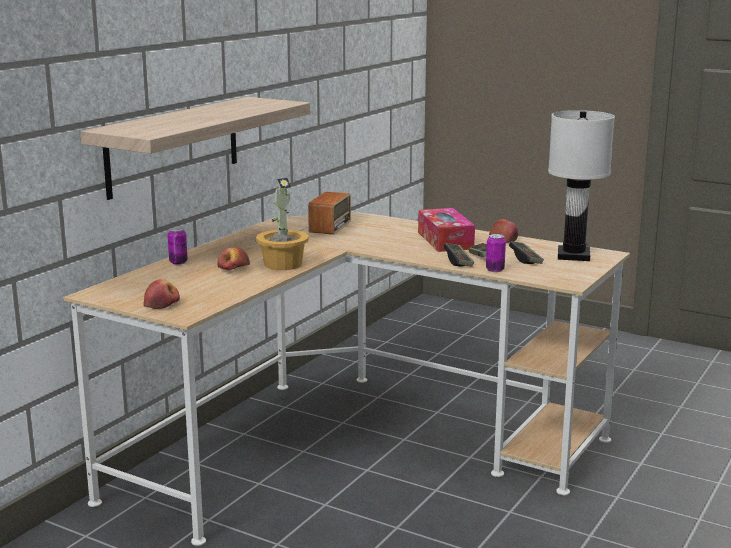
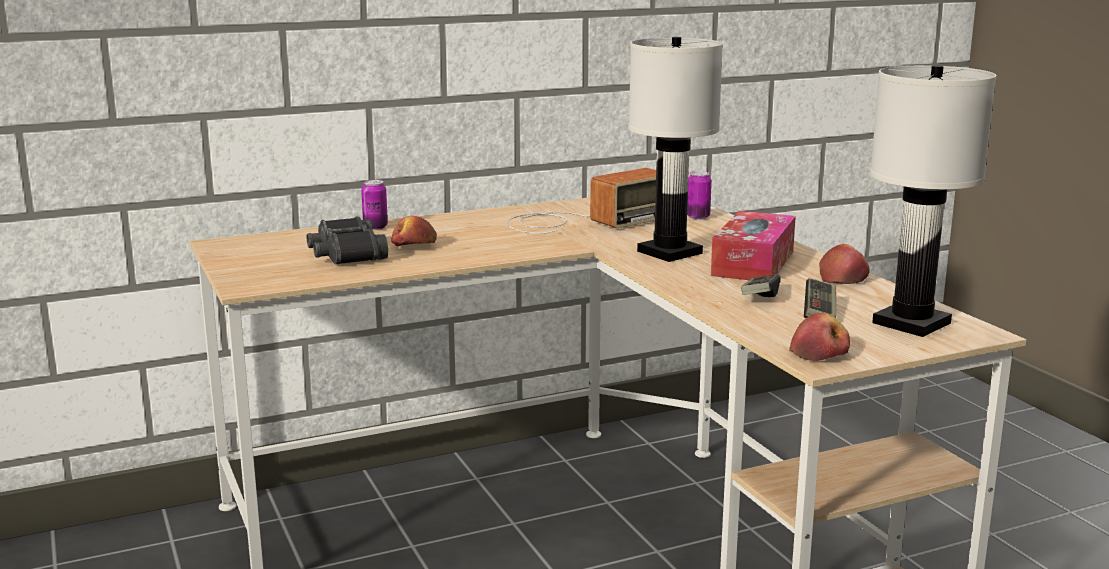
camera: 35 degrees right, 0 degrees up
shelf [81,97,310,200] -> none
apple [144,279,180,309] -> apple moved to [790,313,850,361]
potted plant [256,178,309,270] -> none
game controller [444,243,474,267] -> none
can [486,234,506,272] -> can moved to [687,171,712,220]
none -> black binoculars [307,216,388,265]
none -> white table lamp [628,37,723,262]

